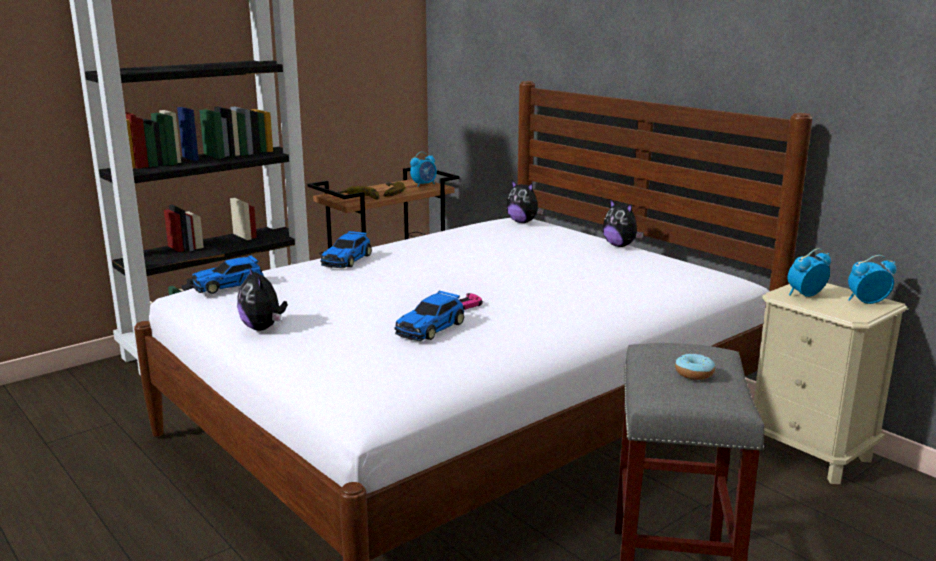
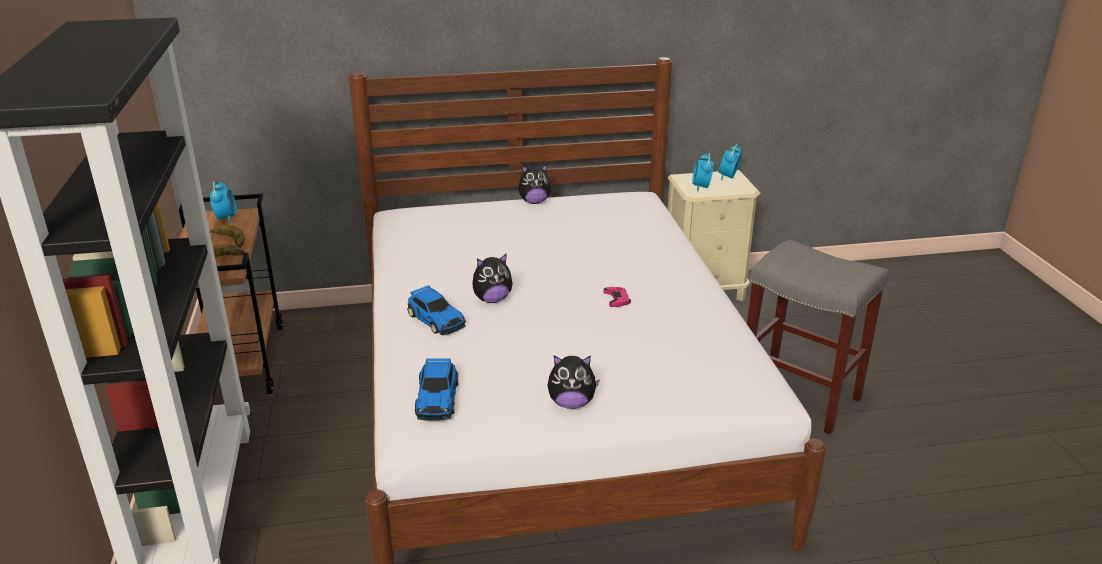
camera: 60 degrees left, 10 degrees up
toy car [395,291,464,341] -> none
plush toy [506,180,544,223] -> plush toy moved to [472,253,513,303]
donut [675,353,715,380] -> none

